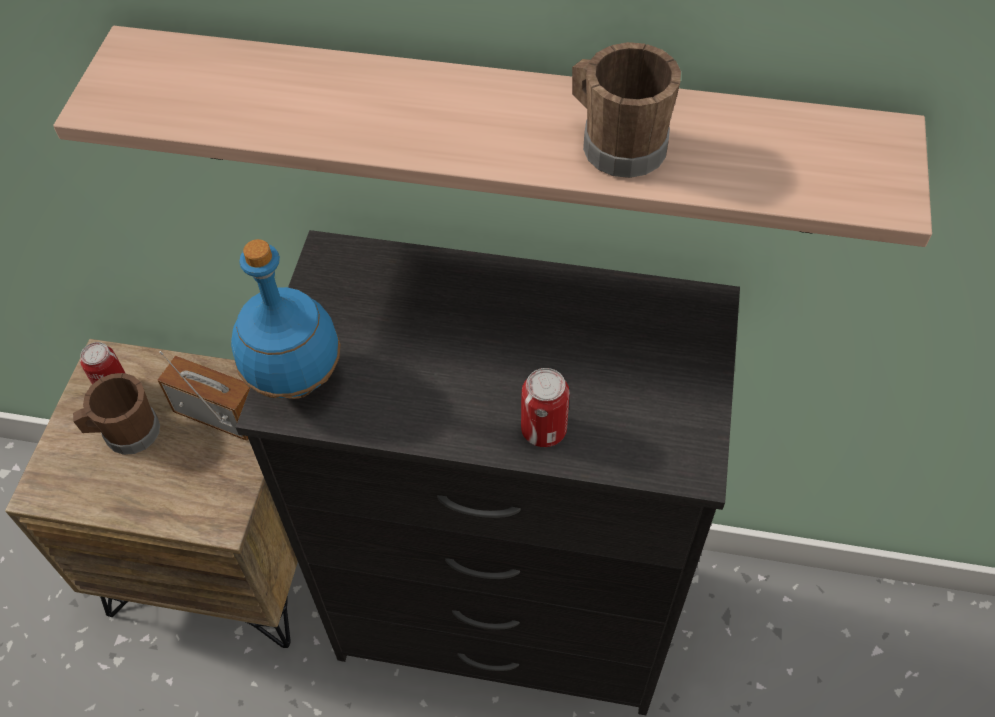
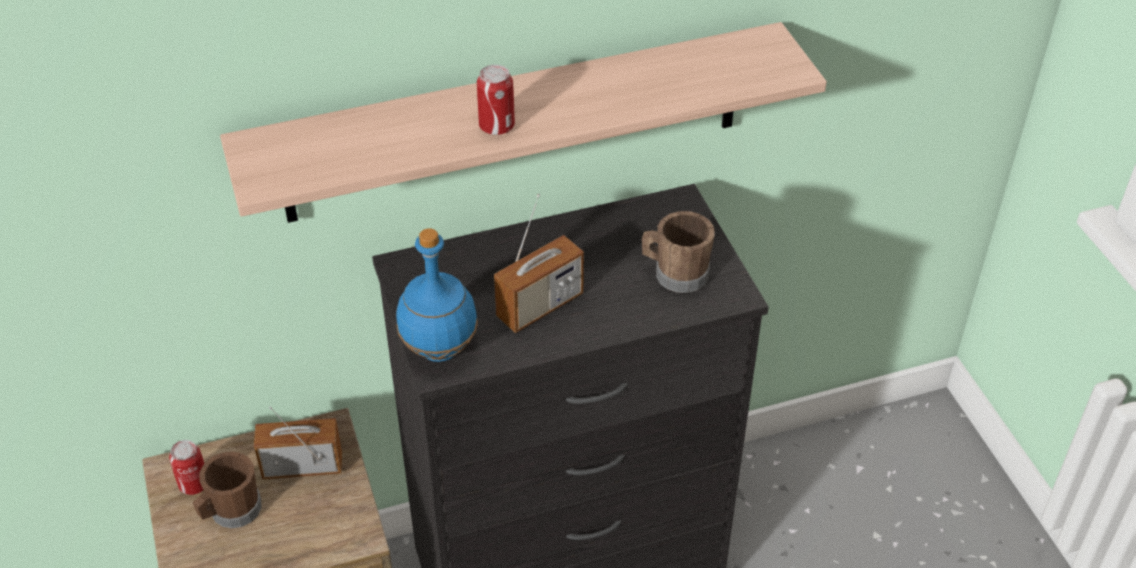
camera: 30 degrees left, 10 degrees down
can [521,368,570,447] -> can moved to [477,65,515,135]
brown mug [572,42,681,178] -> brown mug moved to [642,211,715,293]
none -> radio [494,194,584,333]

